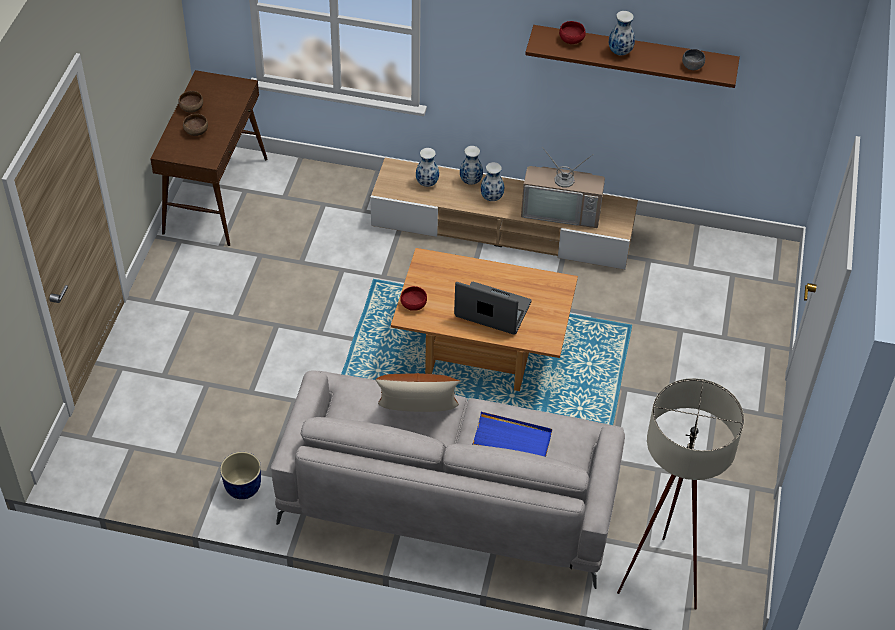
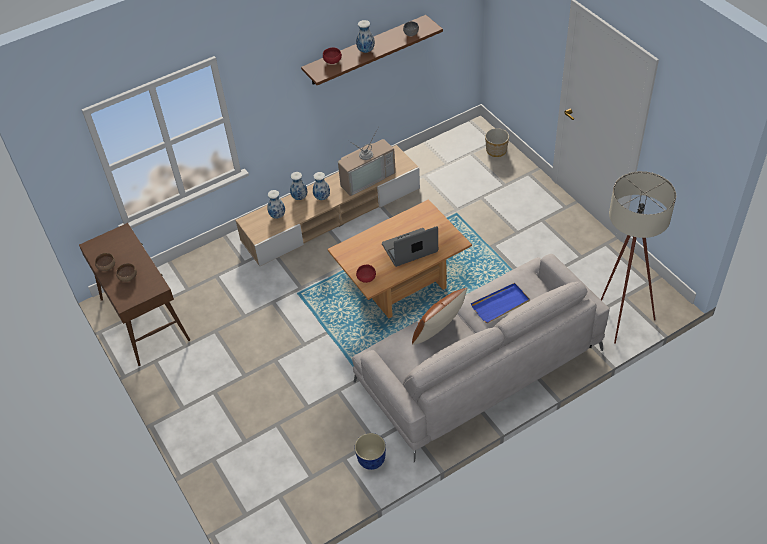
camera: 40 degrees left, 0 degrees up
none -> planter [485,128,509,157]

